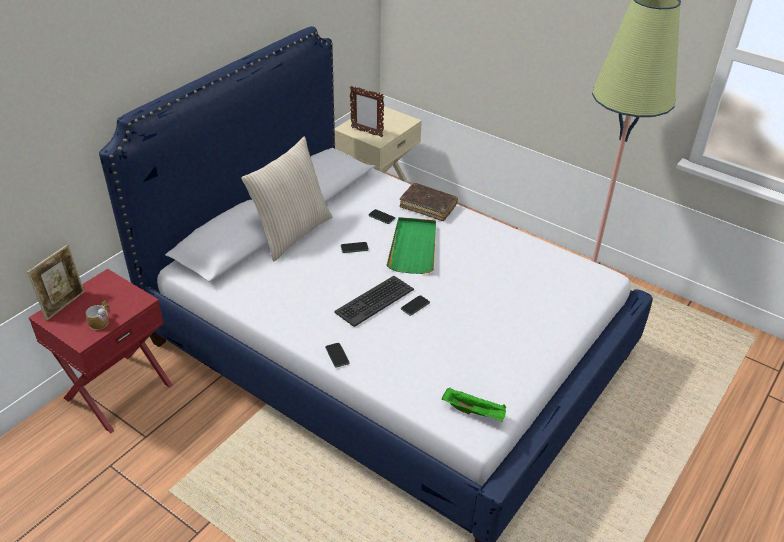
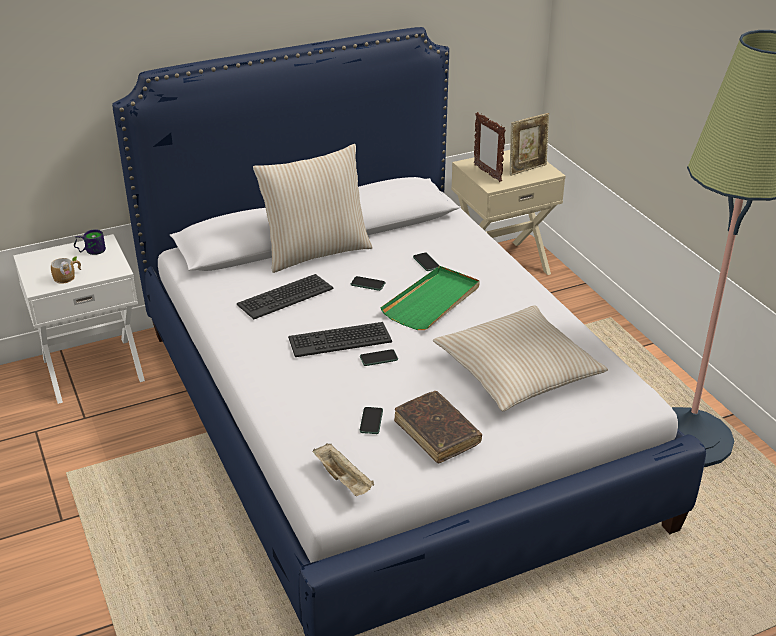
camera: 30 degrees right, 5 degrees down
picture frame [27,244,85,320] -> picture frame moved to [510,113,549,176]
red nightstand [29,269,173,433] -> white nightstand [13,234,145,404]
phone [325,343,350,368] -> phone moved to [359,407,383,434]
brown book [399,183,458,221] -> brown book moved to [394,391,482,463]
green tray [442,387,506,422] -> beige tray [313,443,374,496]
none -> mug [74,229,106,255]
none -> keyboard [237,274,334,319]
none -> beige pillow [433,305,608,411]

